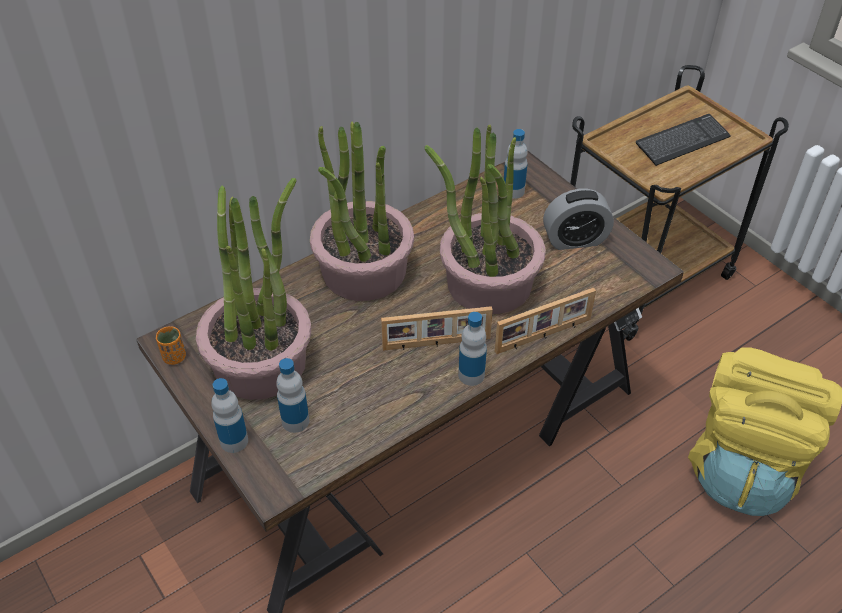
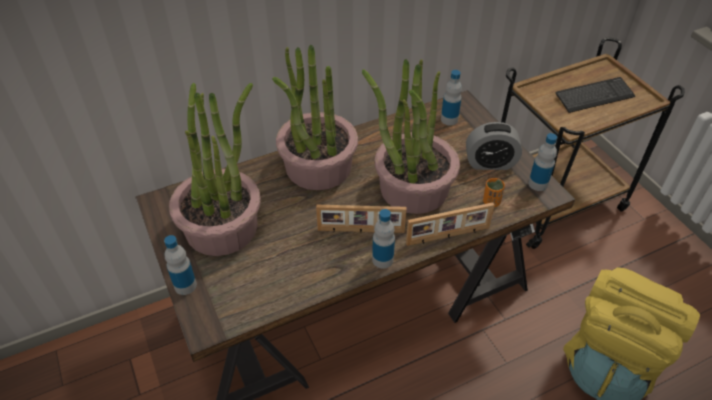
camera: 10 degrees right, 0 degrees up
orange cup [156,326,186,365] -> orange cup moved to [483,178,505,207]
bottle [276,358,309,433] -> bottle moved to [528,133,557,191]

